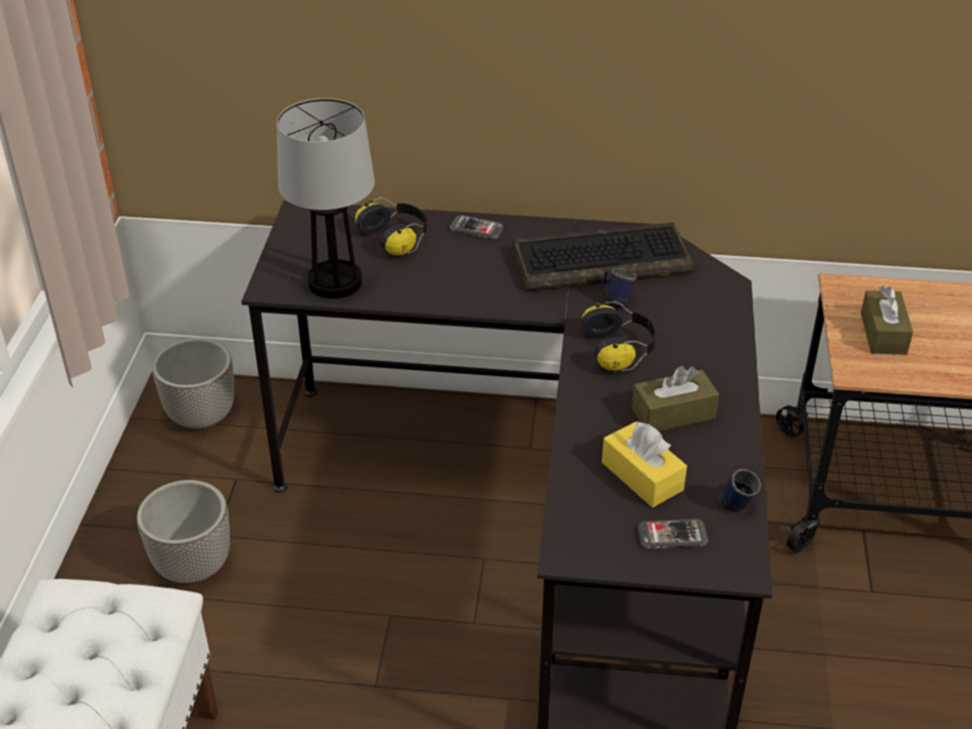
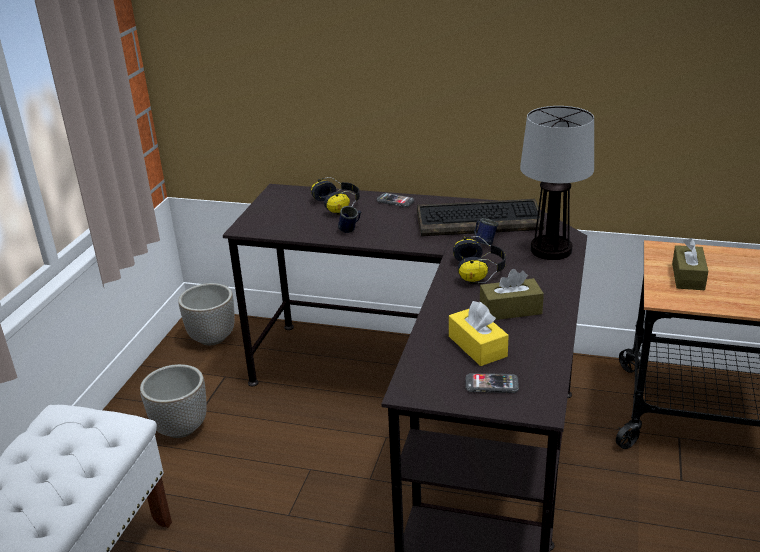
camera: 10 degrees right, 10 degrees down
table lamp [277,98,375,299] -> table lamp moved to [520,106,594,260]
blue mug [720,469,761,512] -> blue mug moved to [338,206,361,233]

